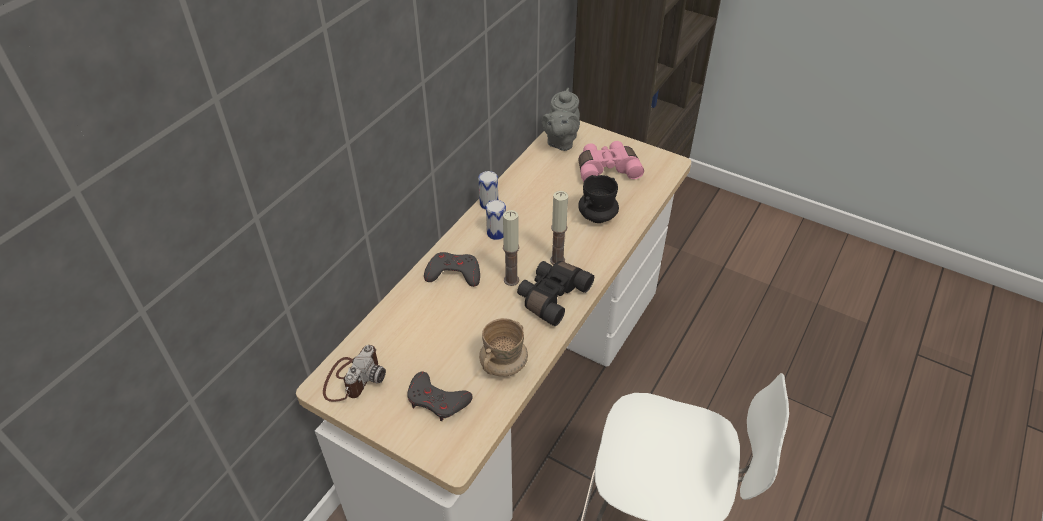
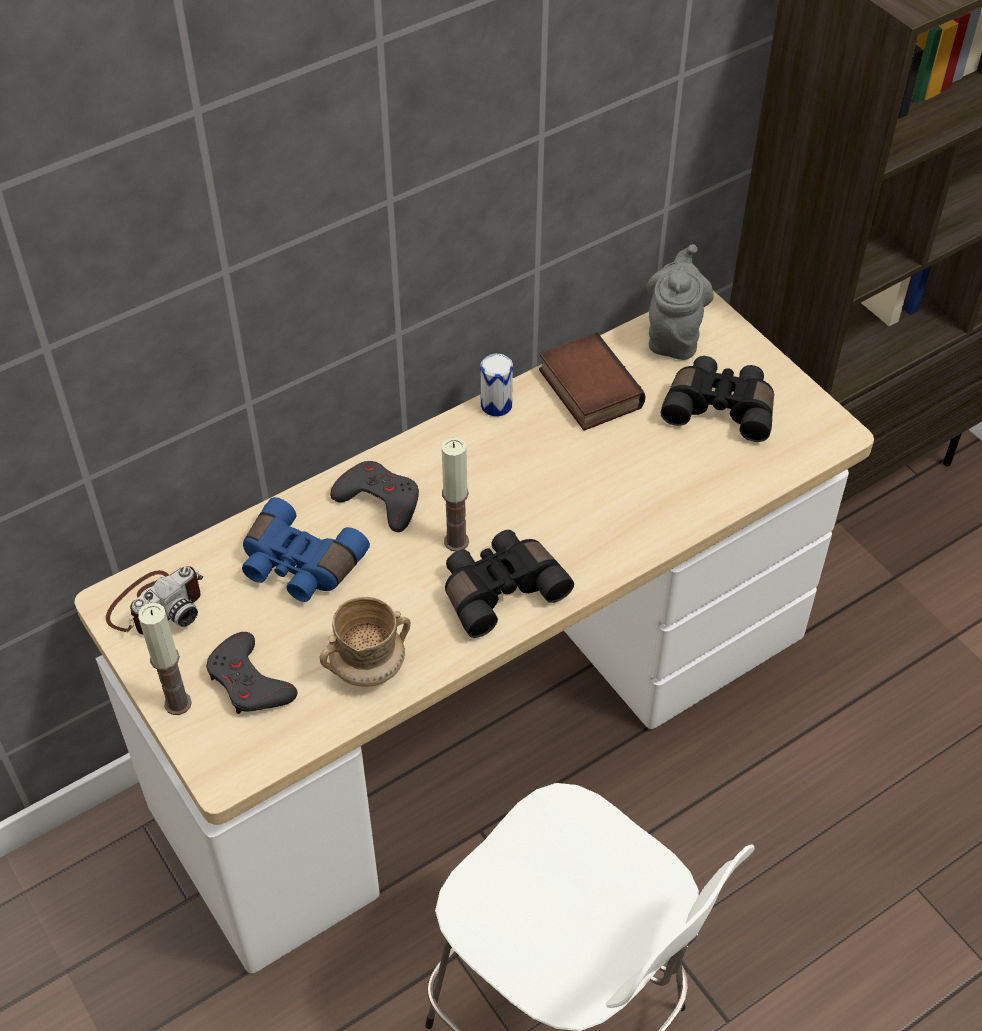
camera: 25 degrees right, 5 degrees up
can [486,200,506,240] -> none
grey teapot [542,88,580,151] -> grey teapot turned 150 degrees clockwise [646,244,714,360]
candle [550,191,568,265] -> candle moved to [138,603,192,715]
pink binoculars [578,141,644,182] -> black binoculars [661,356,774,442]
black mug [578,175,619,223] -> none
none -> blue binoculars [242,497,370,602]
none -> book [539,332,645,431]

